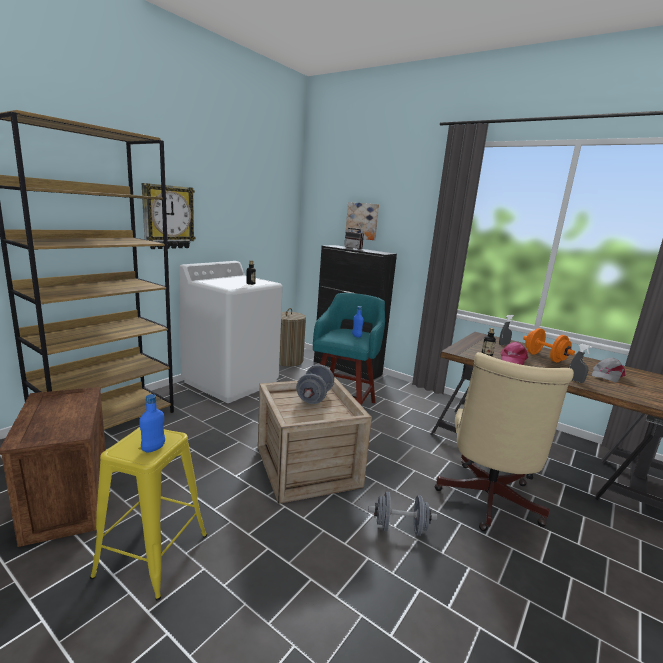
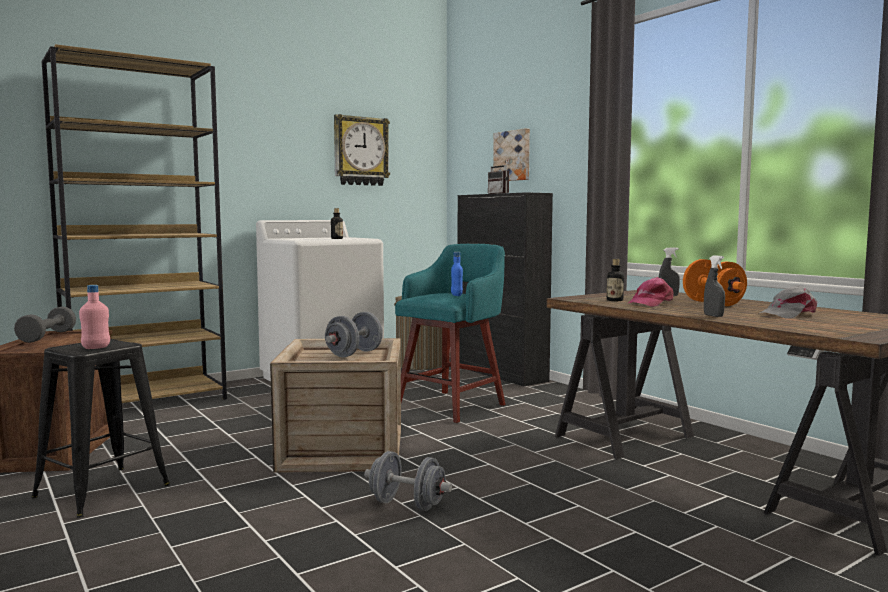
camera: 20 degrees right, 10 degrees down
yellow stool [90,427,207,601] -> black stool [31,339,170,518]
blue bottle [139,394,165,453] -> pink bottle [79,285,110,349]
wall clock [142,183,196,249] -> wall clock moved to [334,114,390,186]
beige office chair [434,352,574,531] -> none
none -> grey dumbbell [14,306,76,343]

